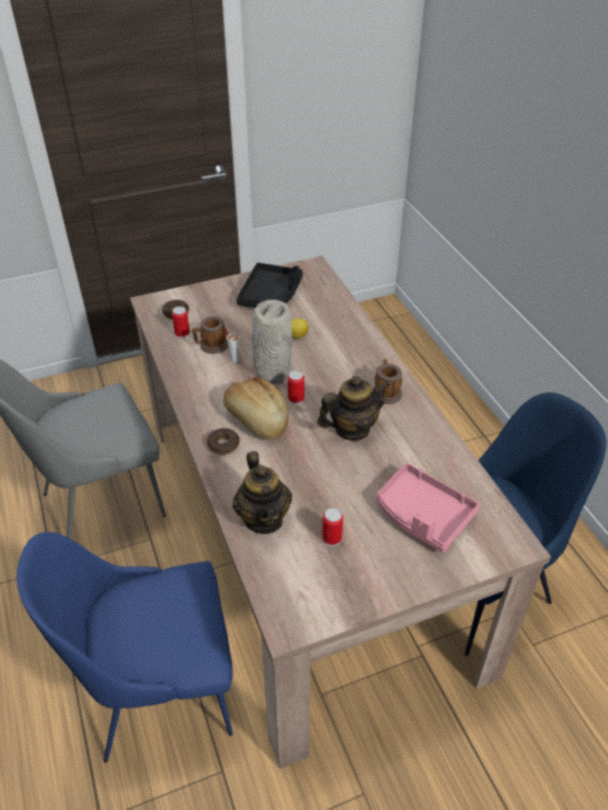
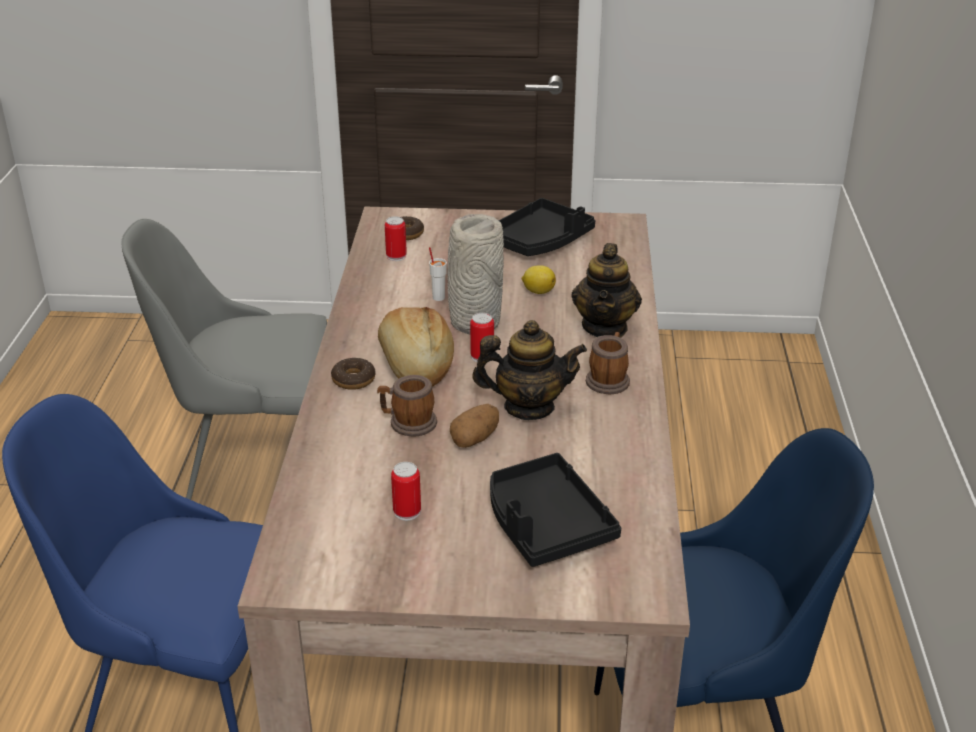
camera: 25 degrees right, 10 degrees down
mug [191,316,228,354] -> mug moved to [377,375,437,437]
teapot [233,451,292,534] -> teapot moved to [571,243,642,338]
pink tray [376,463,480,553] -> black tray [490,453,621,567]
none -> potato [450,404,499,448]

